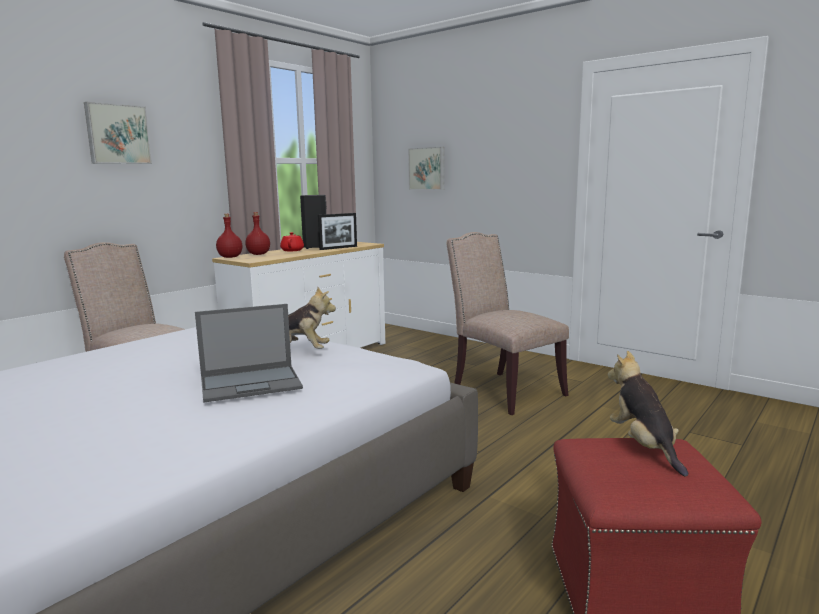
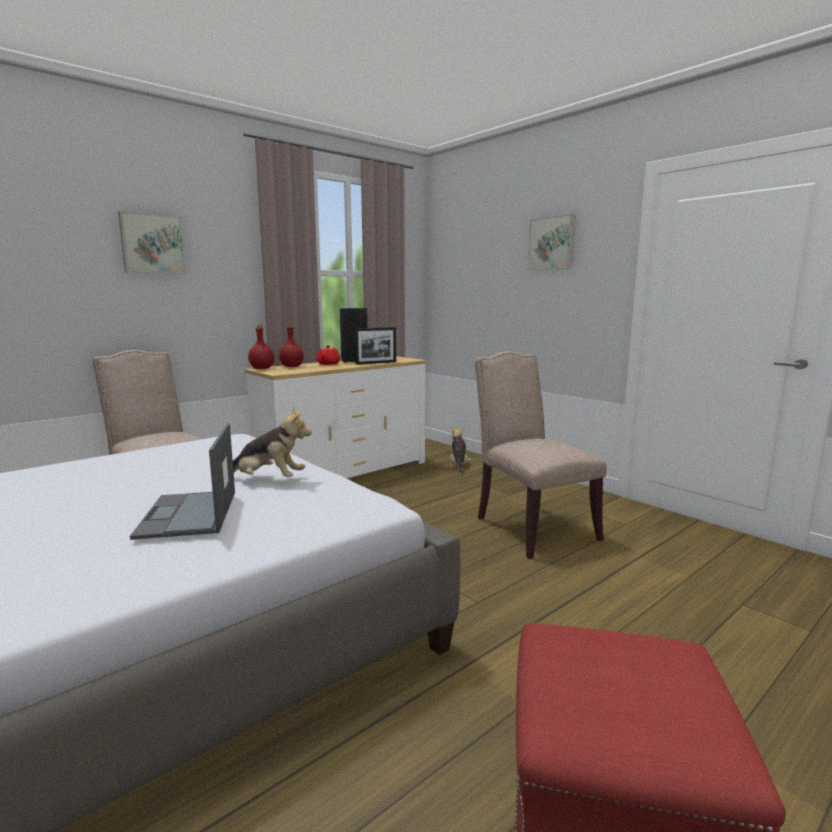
camera: 10 degrees right, 0 degrees up
laptop [195,304,303,402] -> laptop turned 90 degrees clockwise [130,423,235,540]
picture [408,147,444,190] -> picture moved to [528,214,576,270]
plush toy [608,351,688,477] -> plush toy moved to [450,426,472,474]

